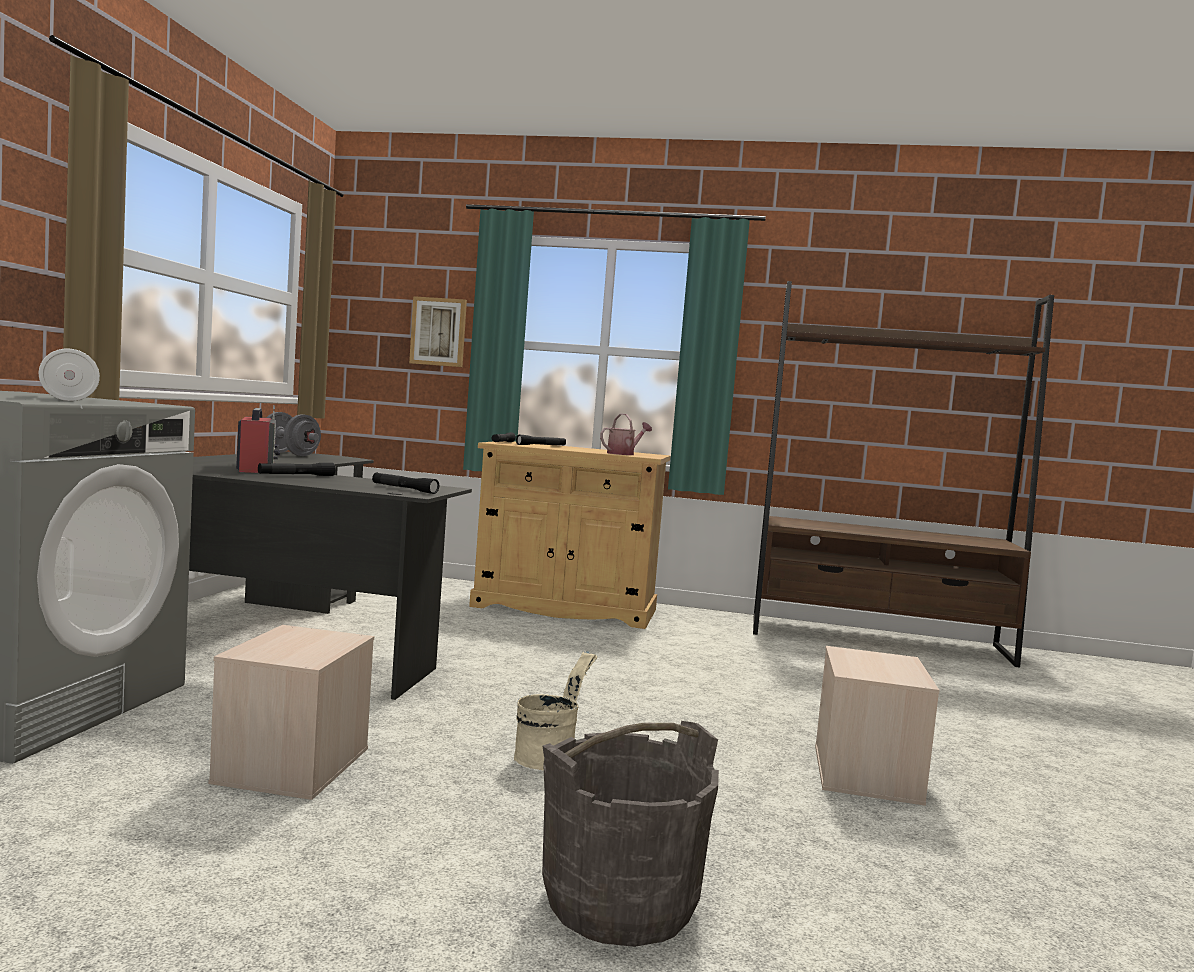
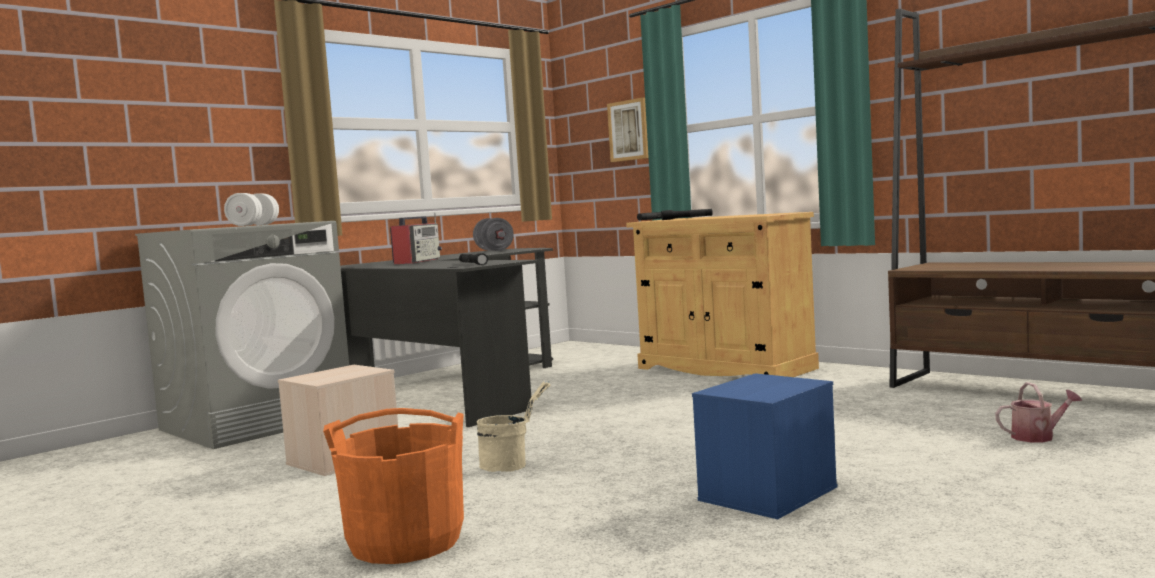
camera: 35 degrees right, 0 degrees up
black flashlight [258,463,335,476] -> none
grey bucket [542,721,719,947] -> orange bucket [323,408,464,564]
watering can [600,413,652,455] -> watering can moved to [995,382,1082,442]
beige storage box [815,646,940,806] -> blue storage box [692,373,837,519]

